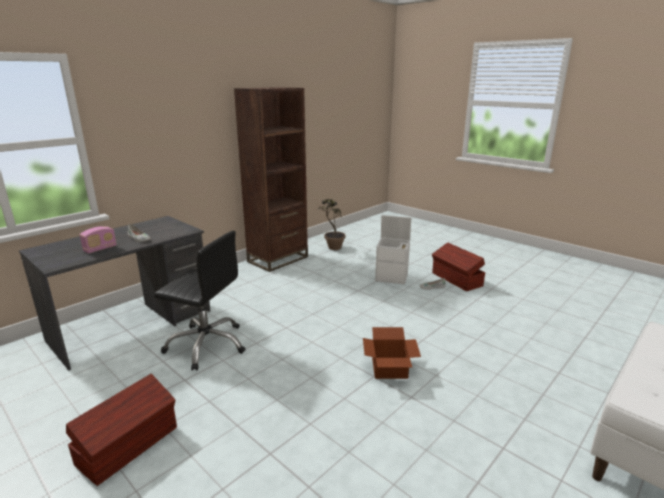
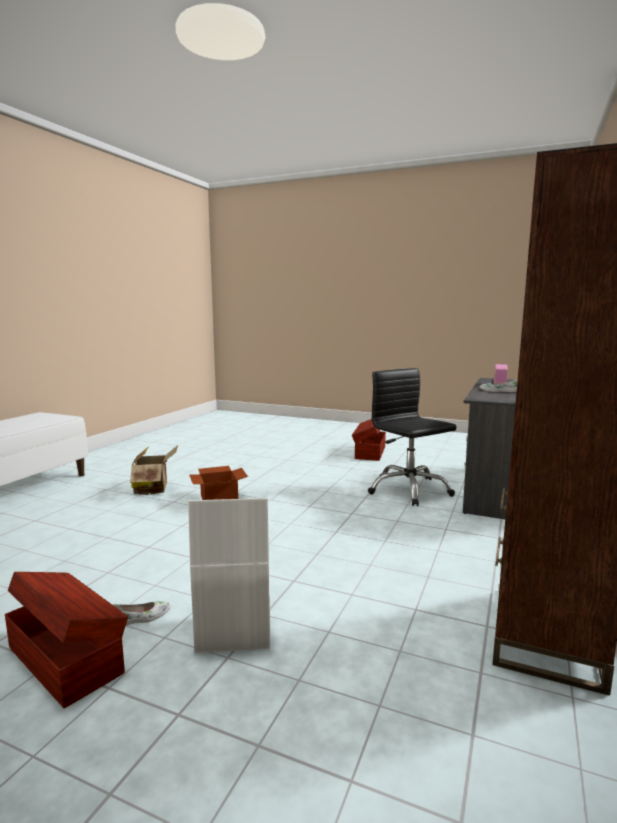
camera: 160 degrees right, 10 degrees down
black office chair [154,231,245,370] -> black office chair turned 60 degrees clockwise [368,368,457,506]
potted plant [318,199,345,250] -> none
none -> cardboard box [130,445,178,495]

